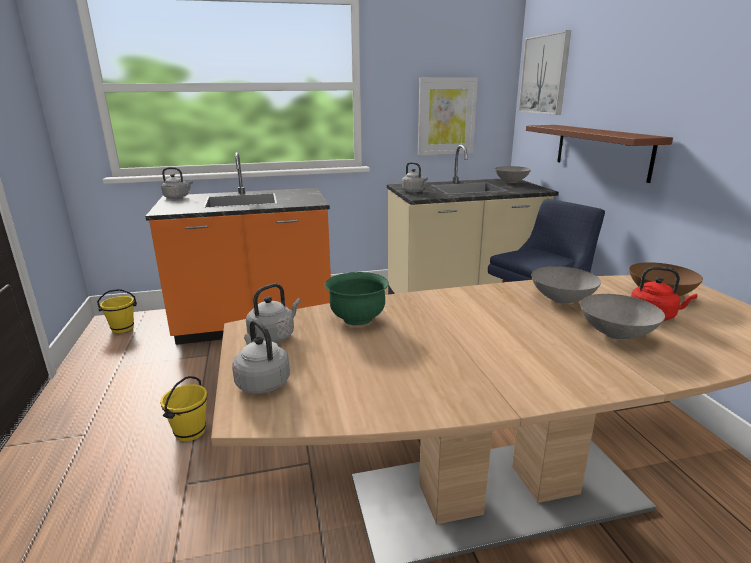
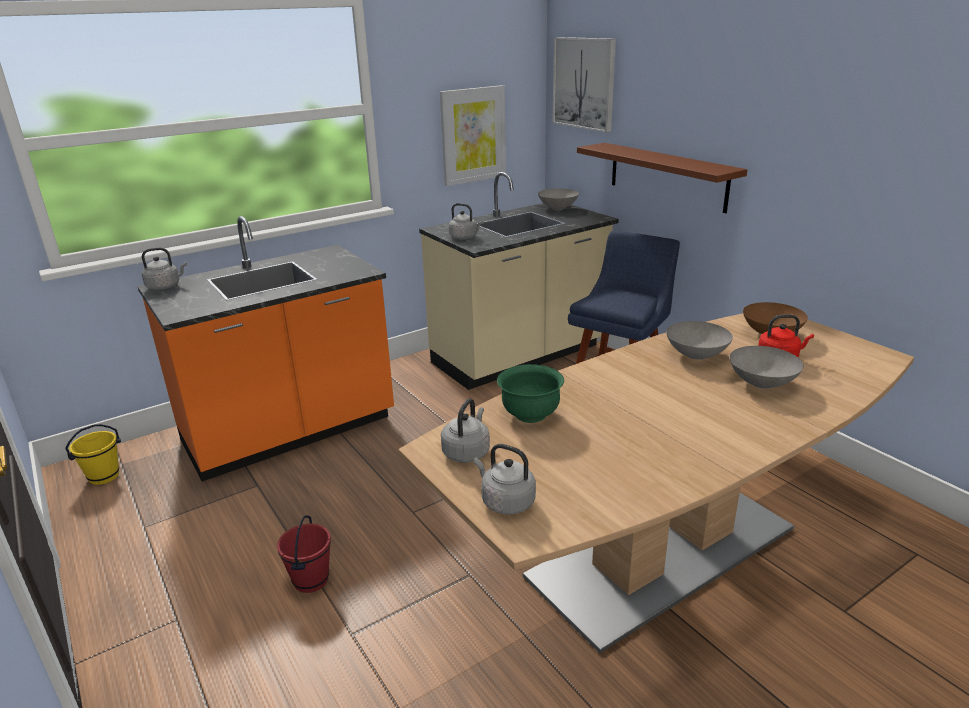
camera: 20 degrees left, 5 degrees up
yellow bucket [160,376,207,442] -> red bucket [277,515,331,593]

